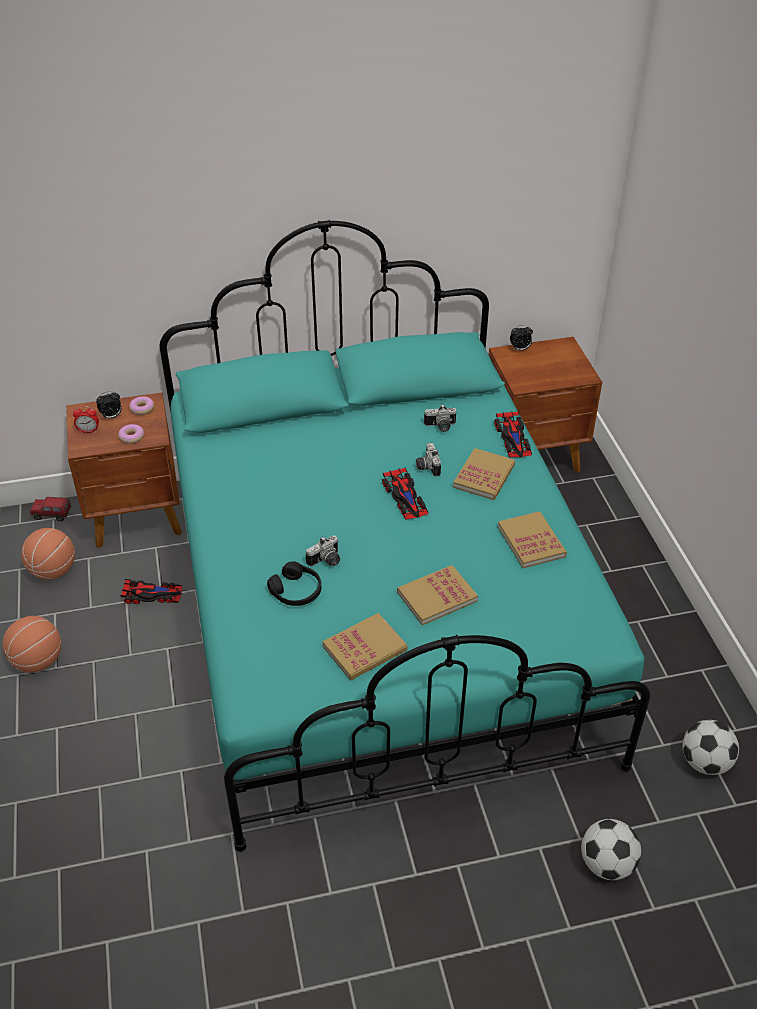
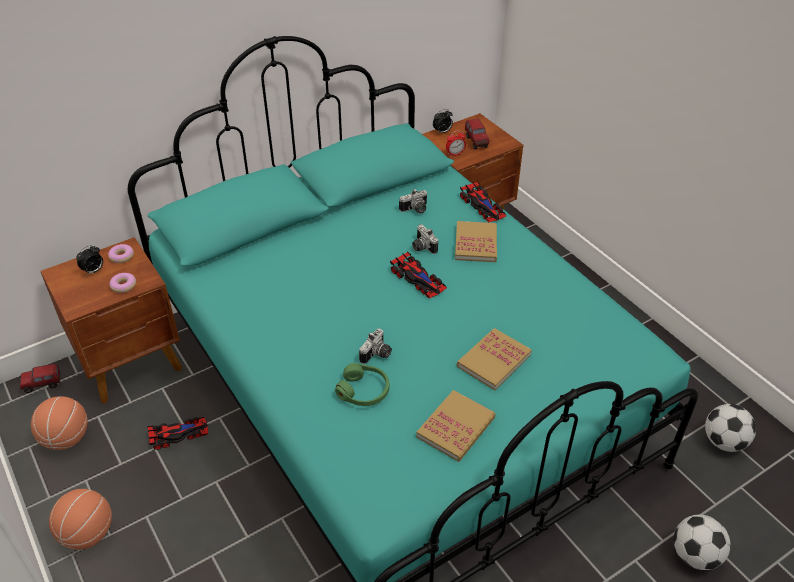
camera: 20 degrees left, 0 degrees up
alarm clock [73,406,99,433] -> alarm clock moved to [446,130,466,156]
black headphones [267,561,321,606] -> green headphones [335,363,389,406]
book [498,511,567,568] -> none
none -> toy truck [465,119,490,150]

